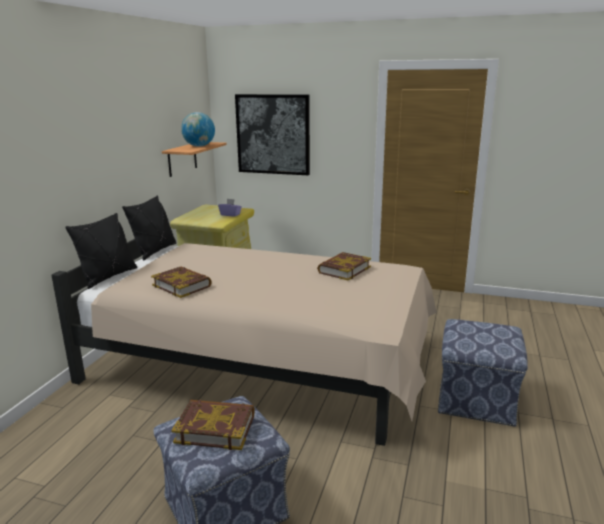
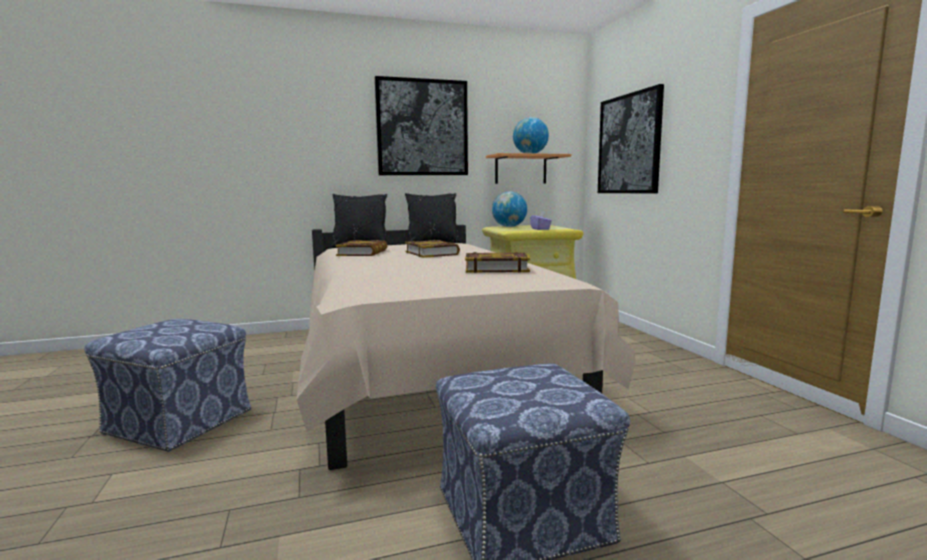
camera: 55 degrees right, 10 degrees down
book [171,400,255,450] -> book moved to [405,240,460,258]
none -> picture [375,76,468,175]
none -> globe [492,191,527,227]

